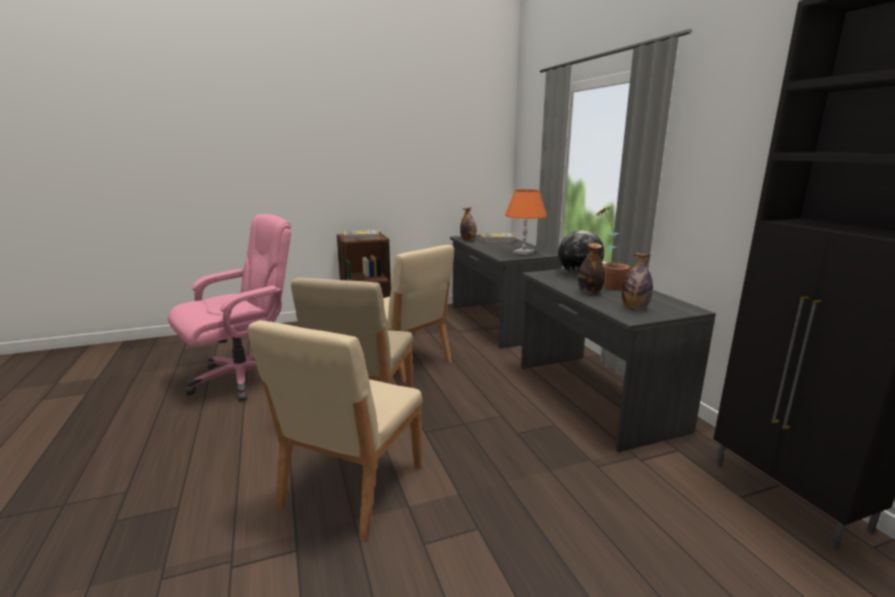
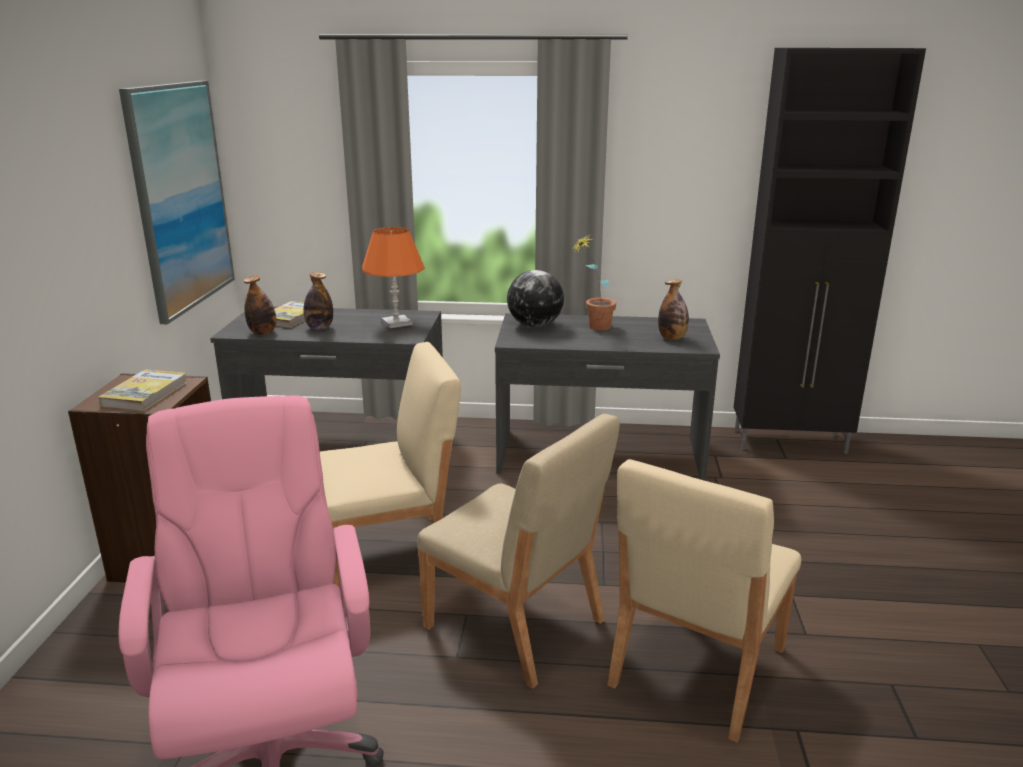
camera: 65 degrees left, 5 degrees up
beige chair [248,320,422,541] -> beige chair turned 75 degrees clockwise [607,459,801,743]
bottle [578,243,605,294] -> bottle moved to [304,272,333,330]
none -> picture [119,81,235,324]

